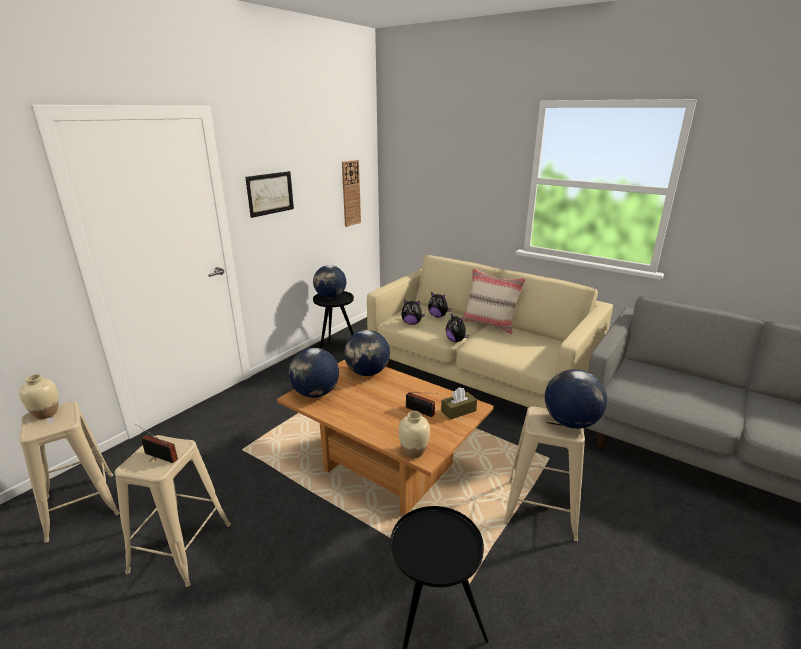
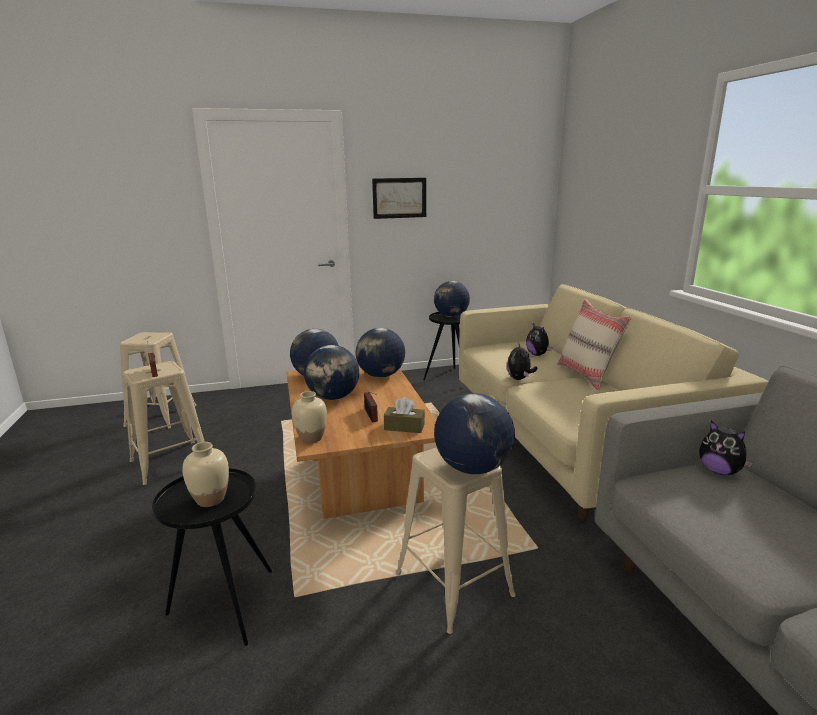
camera: 40 degrees right, 5 degrees down
beige vase [19,374,59,419] -> beige vase moved to [182,442,229,507]
wall clock [342,160,361,227] -> none
plush toy [402,299,425,325] -> plush toy moved to [699,421,754,475]
none -> globe [304,345,359,400]

